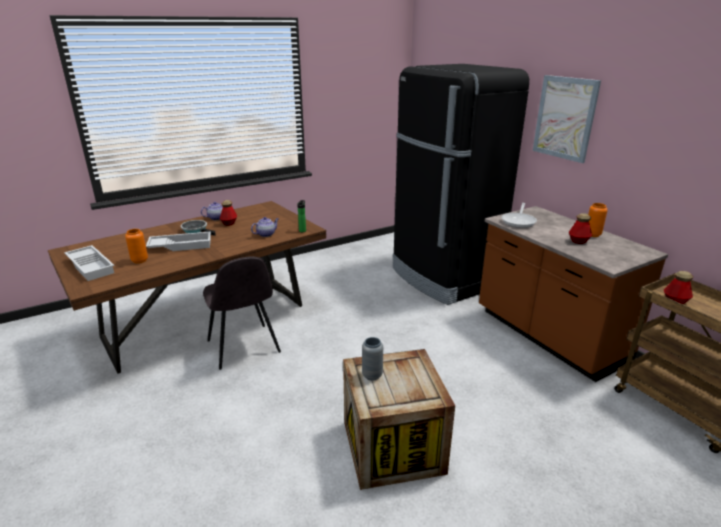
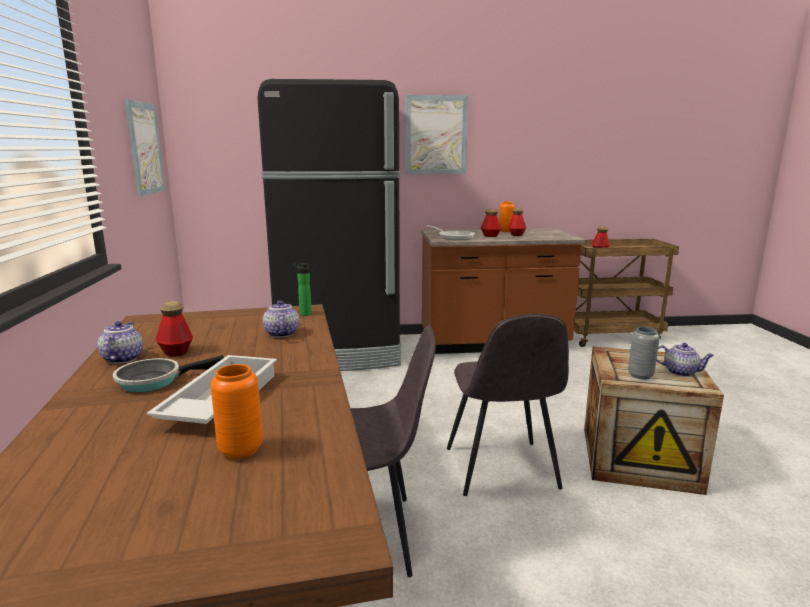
camera: 65 degrees left, 10 degrees down
white tray [64,245,115,281] -> none
none -> picture [124,99,165,196]
none -> grey chair [447,314,569,496]
none -> bottle [481,209,502,237]
none -> teapot [657,343,714,377]

